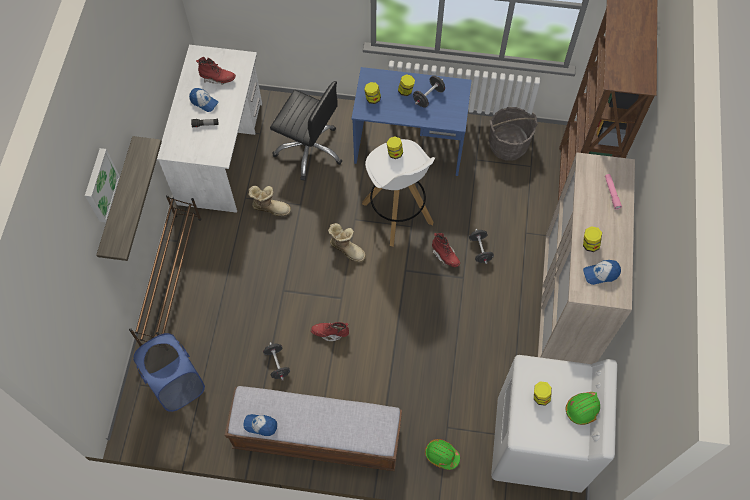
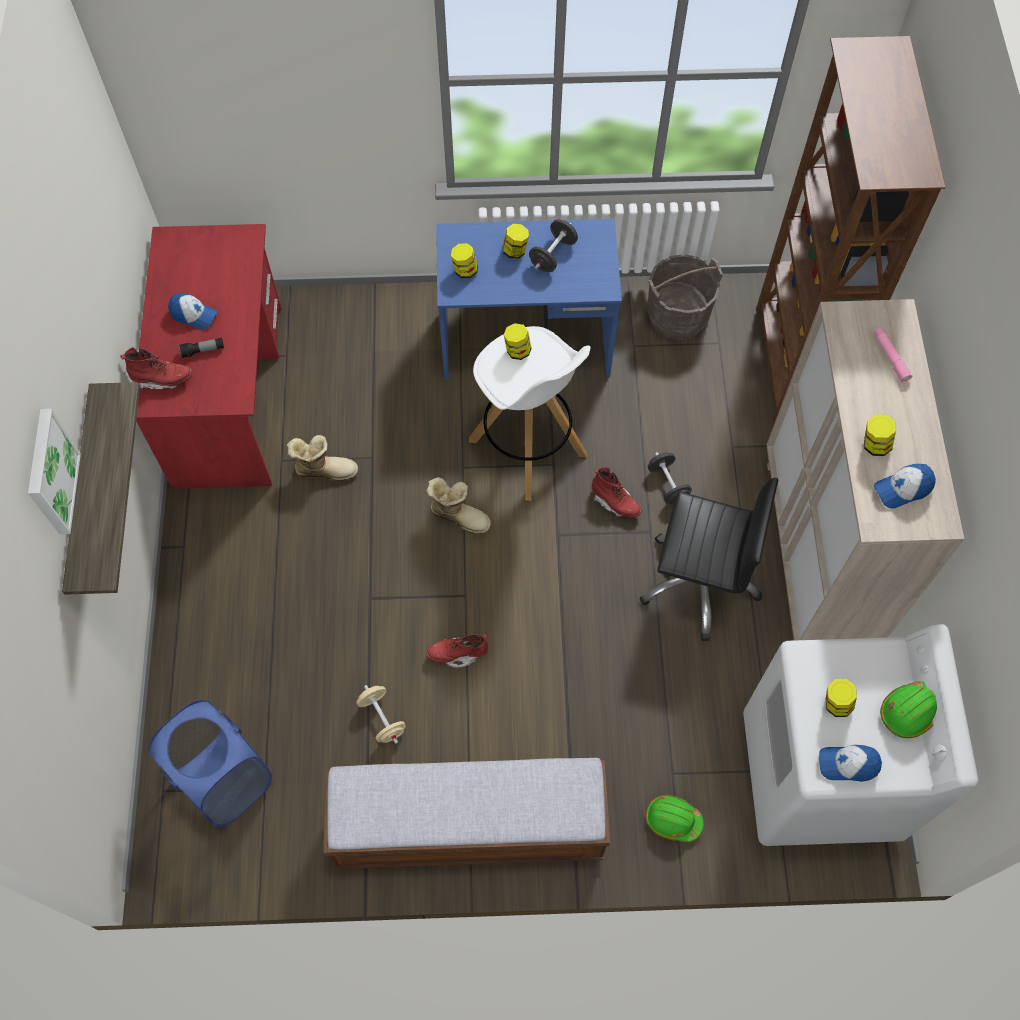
camera: 10 degrees left, 0 degrees up
brown shoe rack [129,195,201,346] -> none
white desk [157,45,262,213] -> red desk [136,224,282,489]
red boot [196,57,236,85] -> red boot moved to [120,347,192,390]
cap [243,414,277,436] -> cap moved to [819,745,882,782]
black dumbbell [263,342,290,380] -> beige dumbbell [356,685,406,744]
black office chair [270,81,342,181] -> black office chair moved to [639,478,778,641]

